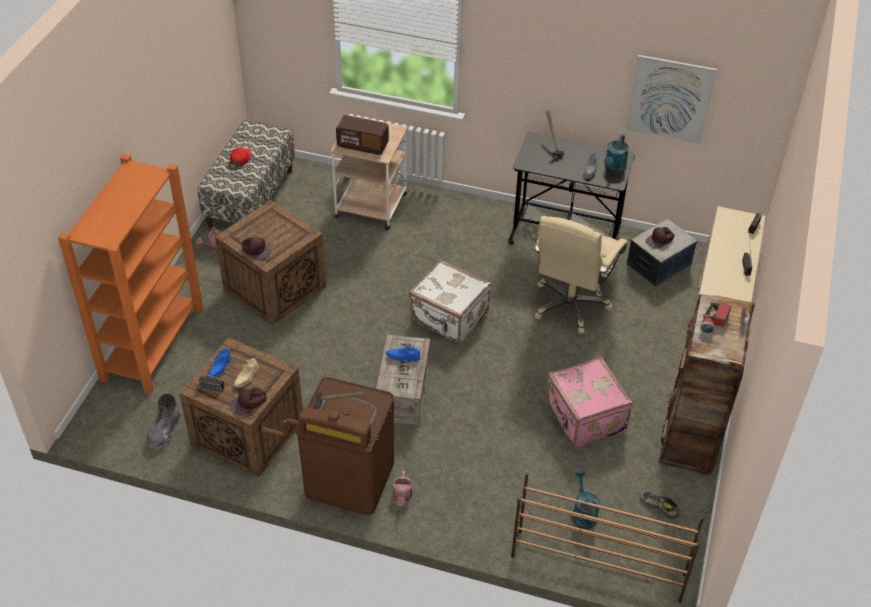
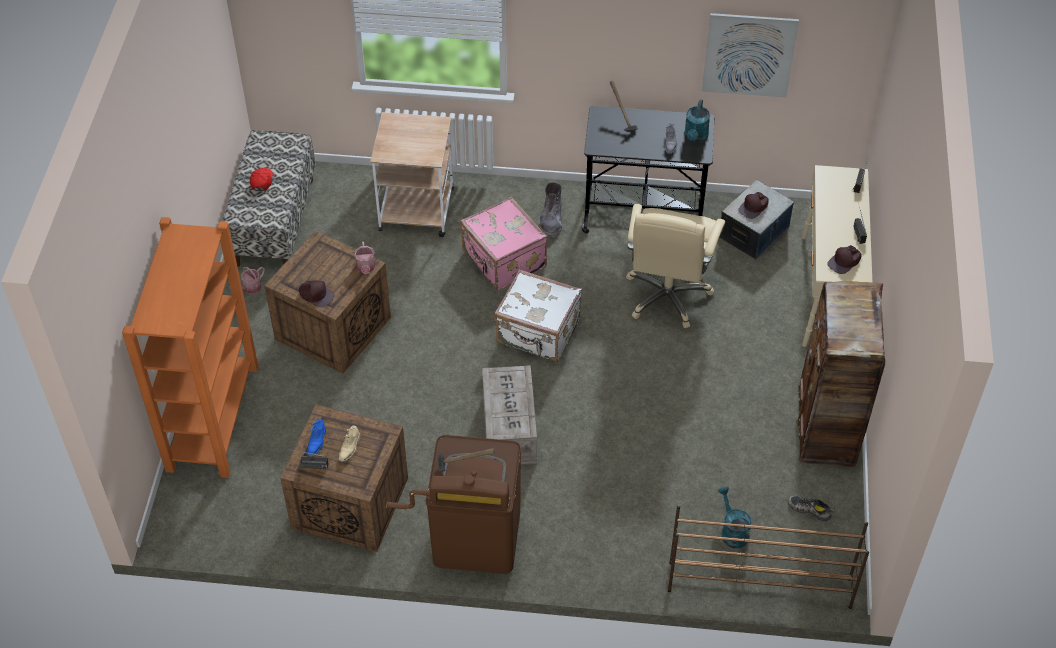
camera: 10 degrees left, 5 degrees up
grey boot [147,394,181,451] -> grey boot moved to [539,182,562,237]
brown cap [230,388,267,414] -> brown cap moved to [827,245,861,274]
radio [336,115,389,155] -> none
blue shoe [386,346,420,362] -> none
watering can [392,471,413,506] -> watering can moved to [353,242,375,275]
pink suitcase [545,357,632,448] -> pink suitcase moved to [460,197,547,291]
flashlight [700,302,731,333] -> none

